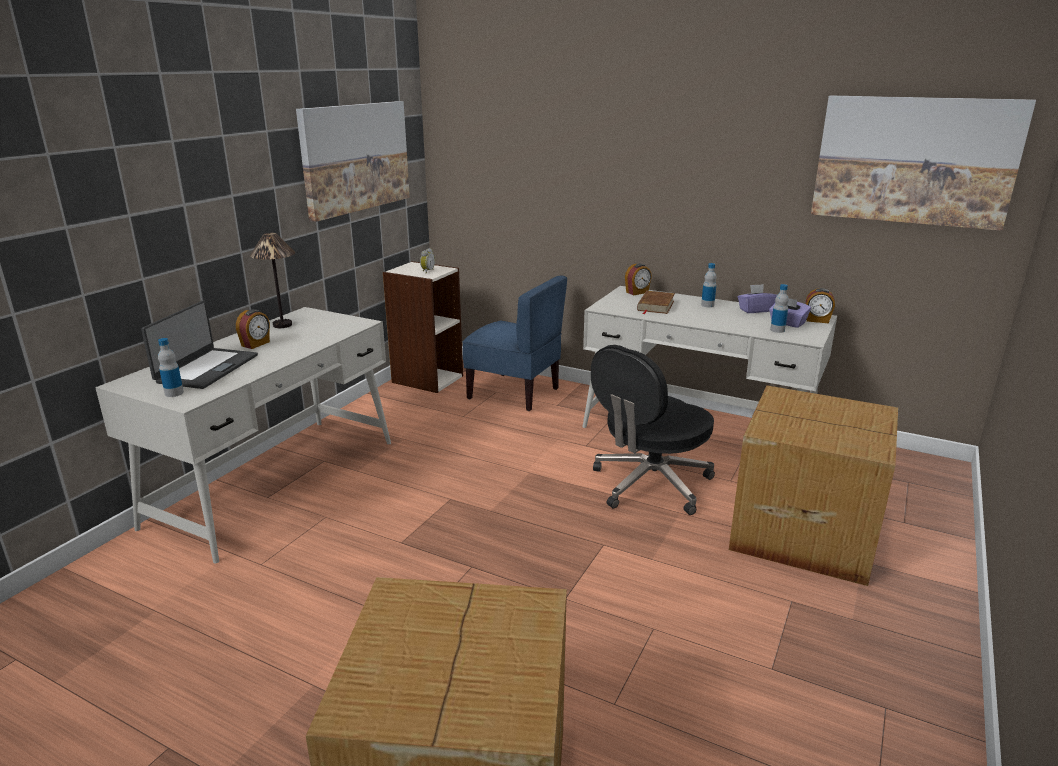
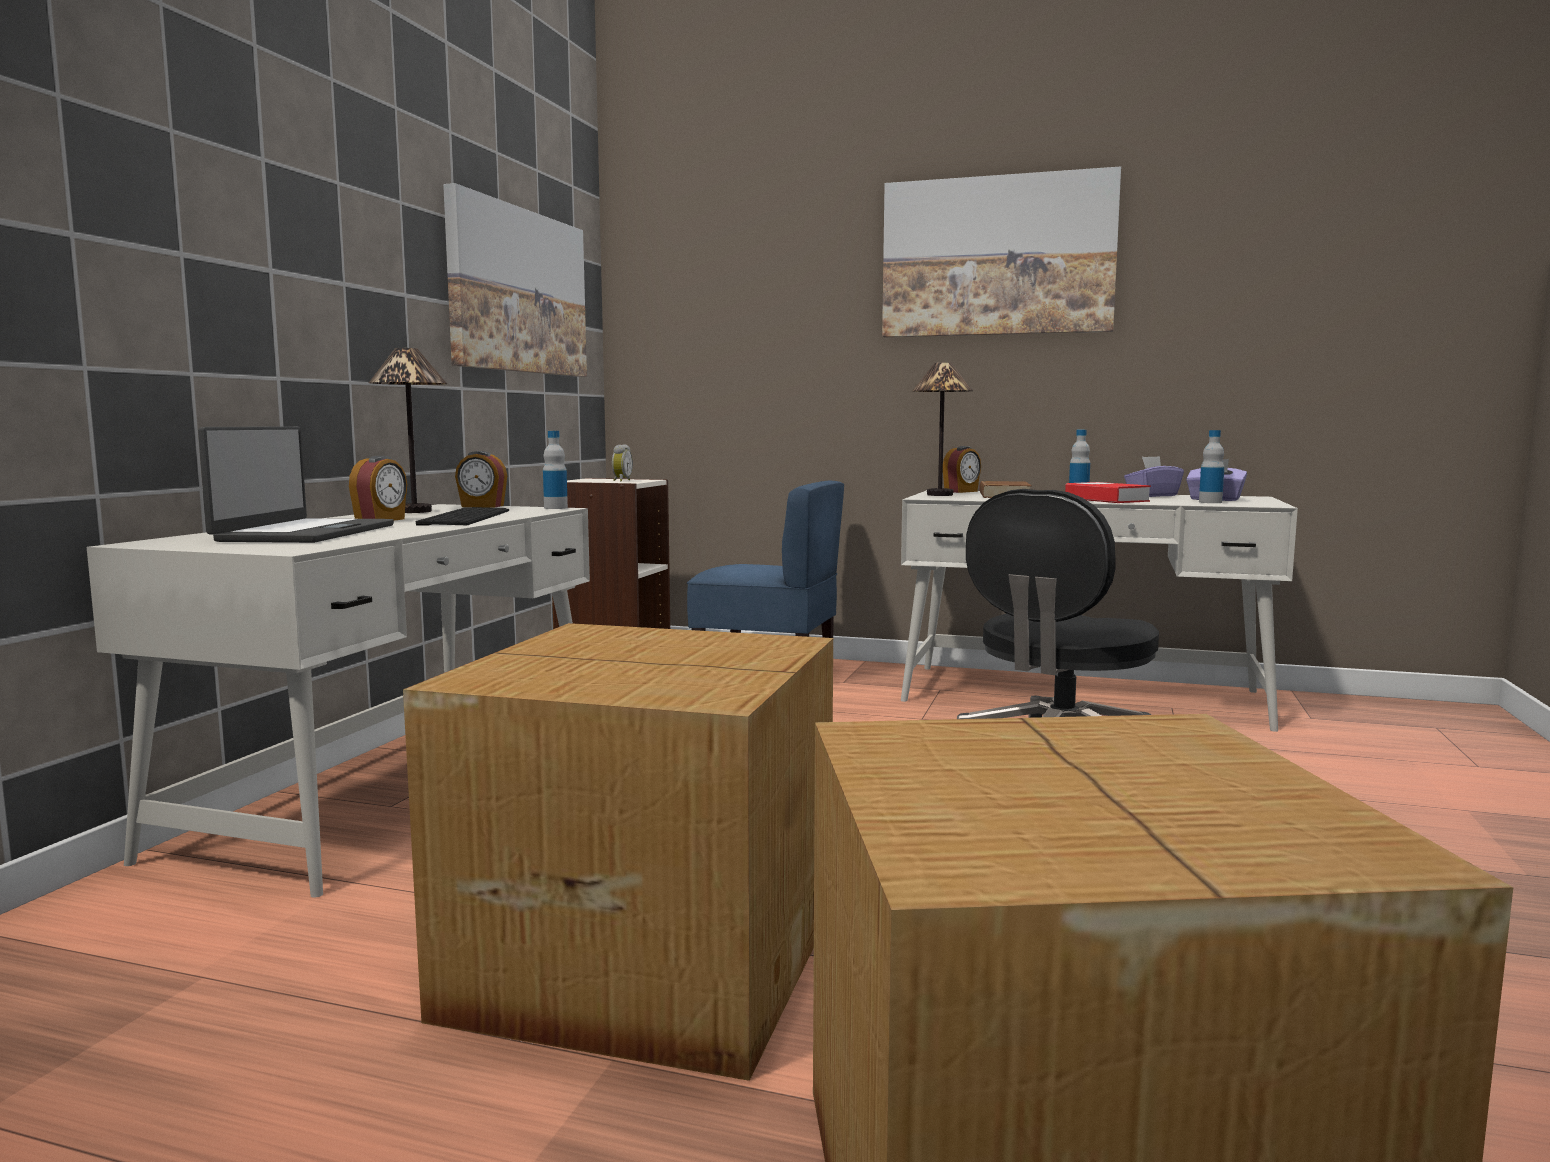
camera: 10 degrees left, 15 degrees down
bottle [158,338,184,397] -> bottle moved to [543,431,568,509]
cardboard box [729,385,898,586] -> cardboard box moved to [403,623,833,1081]
alarm clock [806,288,835,323] -> alarm clock moved to [455,451,507,508]
picture [811,96,1036,231] -> picture moved to [882,166,1121,337]
none -> keyboard [416,507,509,525]
none -> table lamp [913,362,973,496]
none -> book [1065,482,1151,503]

